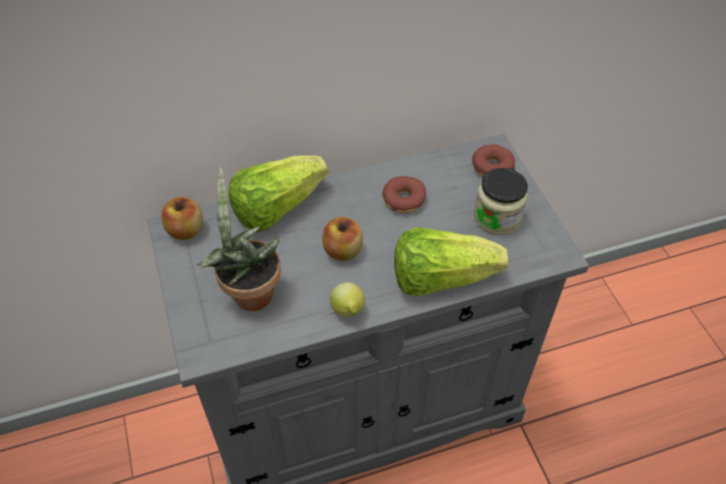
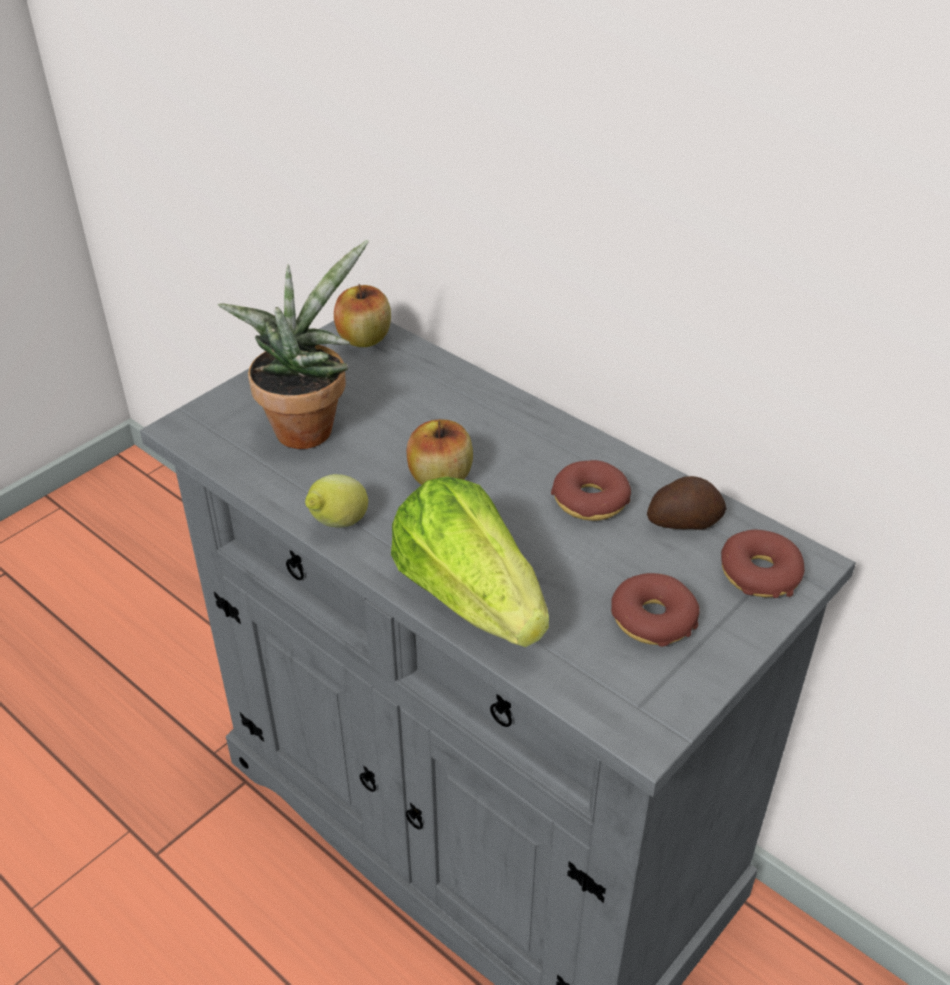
camera: 60 degrees right, 10 degrees down
lettuce [228,155,328,233] -> none
jar [474,168,528,235] -> donut [611,573,700,647]
none -> potato [647,476,726,530]

